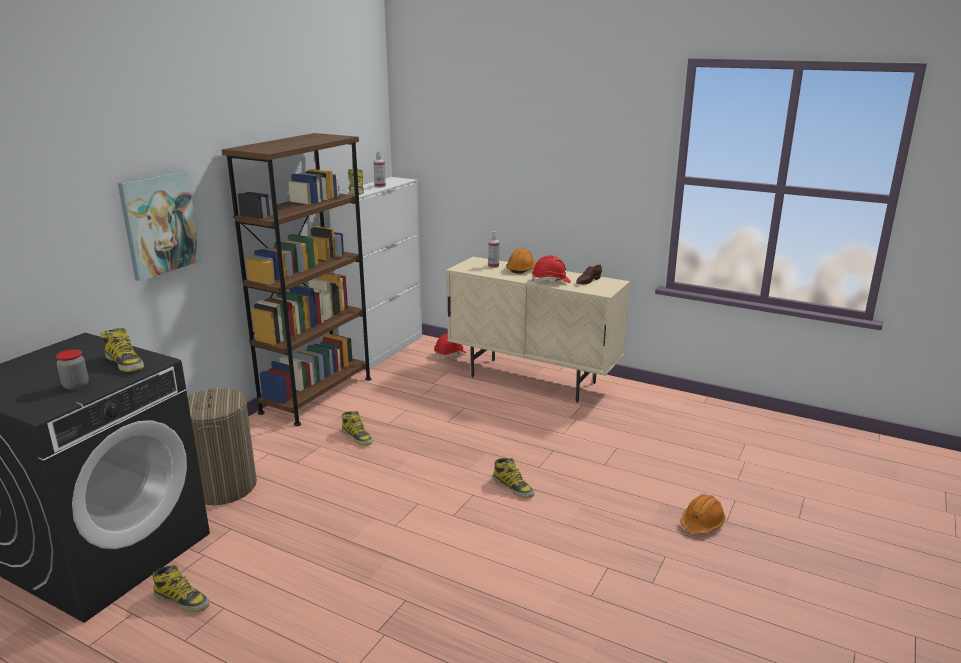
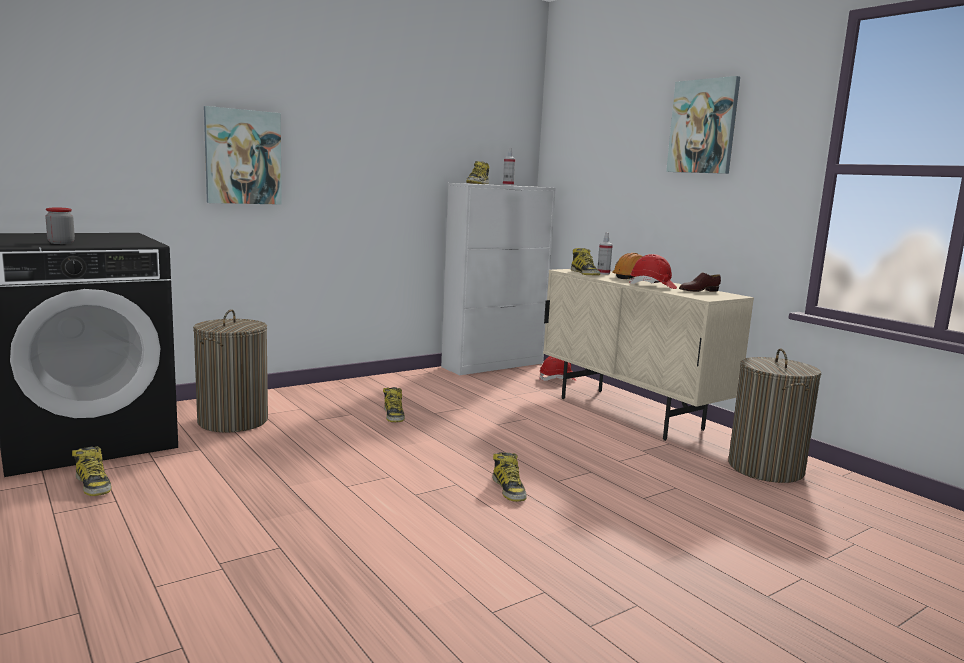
camera: 25 degrees right, 10 degrees down
boot [100,328,144,372] -> boot moved to [571,248,600,275]
brown bookcase [222,133,371,426] -> none
orange hard hat [680,494,726,534] -> none
none -> picture [666,76,740,174]
none -> laundry basket [728,348,821,483]

